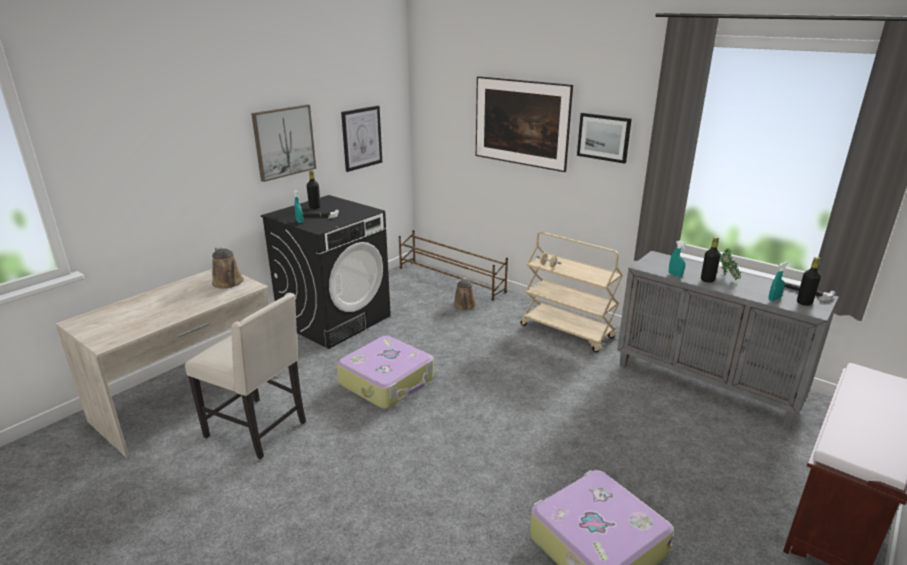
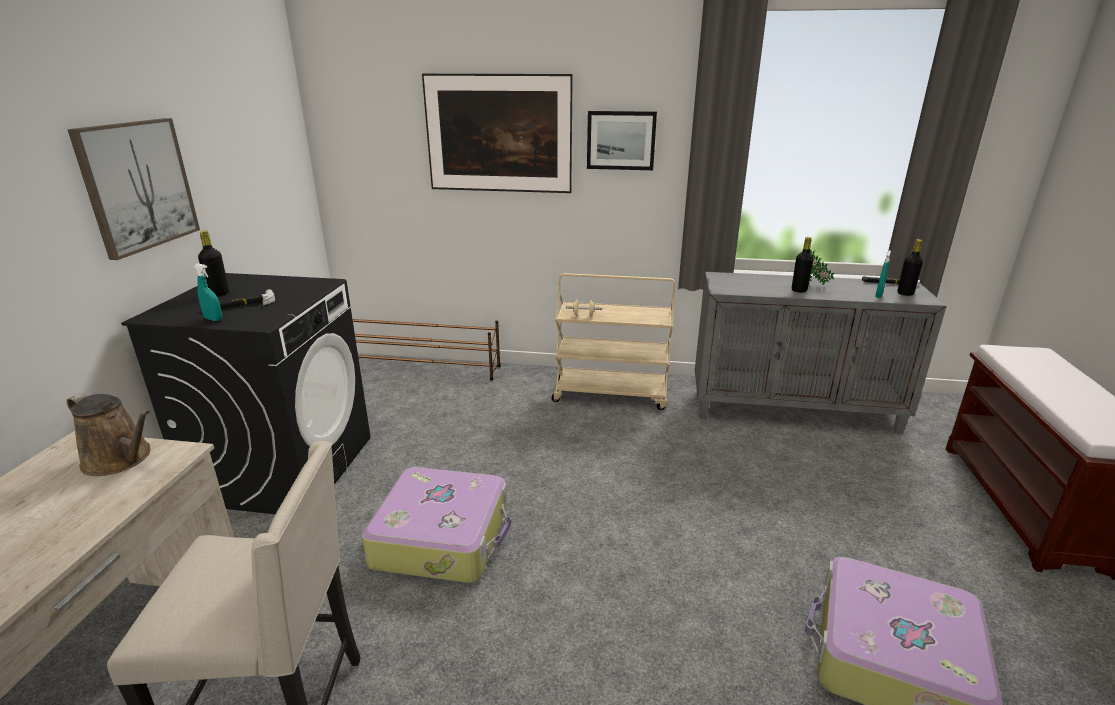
camera: 30 degrees left, 0 degrees up
picture [341,106,382,172] -> none
brown watering can [453,277,476,310] -> none
turquoise spray bottle [669,240,687,277] -> none

